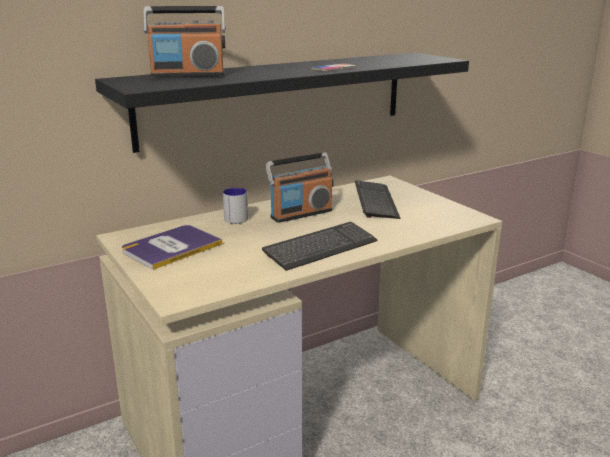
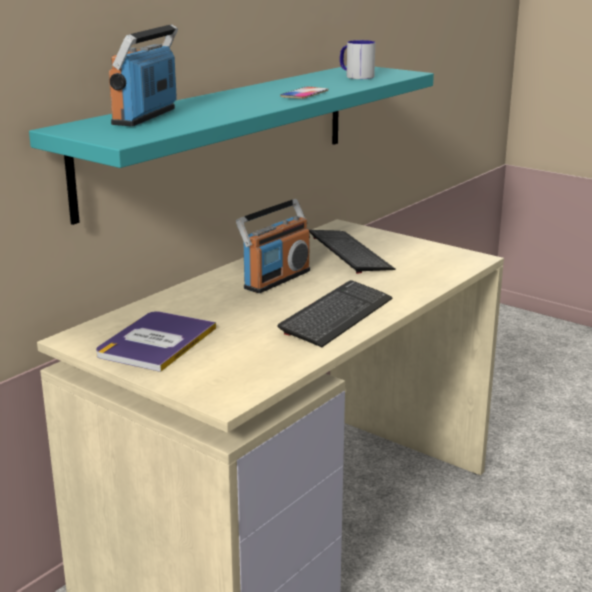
camera: 20 degrees left, 0 degrees up
black shelf [95,52,469,153] -> turquoise shelf [29,66,434,225]
radio [143,6,226,78] -> radio turned 135 degrees clockwise [109,24,178,126]
mug [223,188,248,224] -> mug moved to [340,40,375,79]

